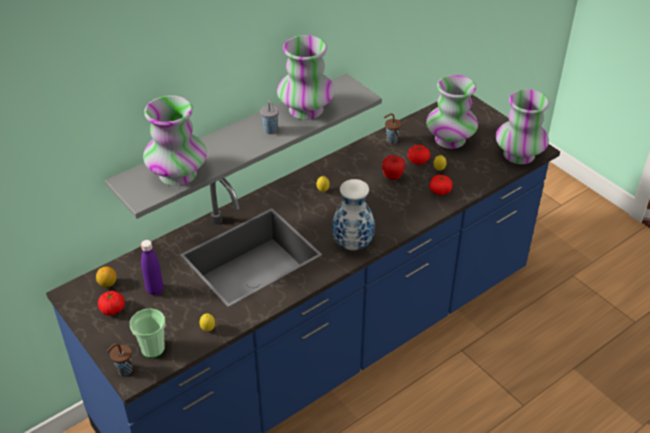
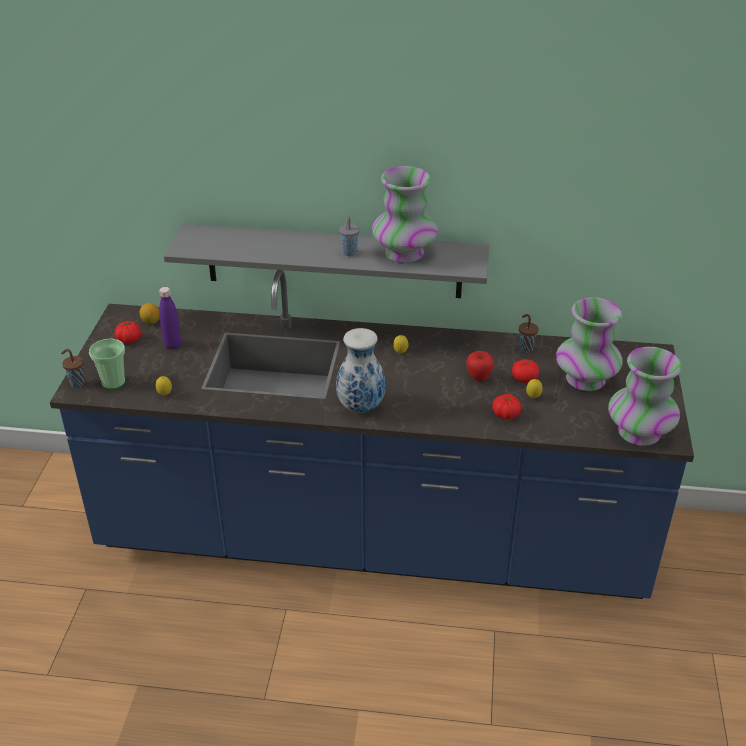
camera: 45 degrees right, 5 degrees down
vase [143,95,207,186] -> none

